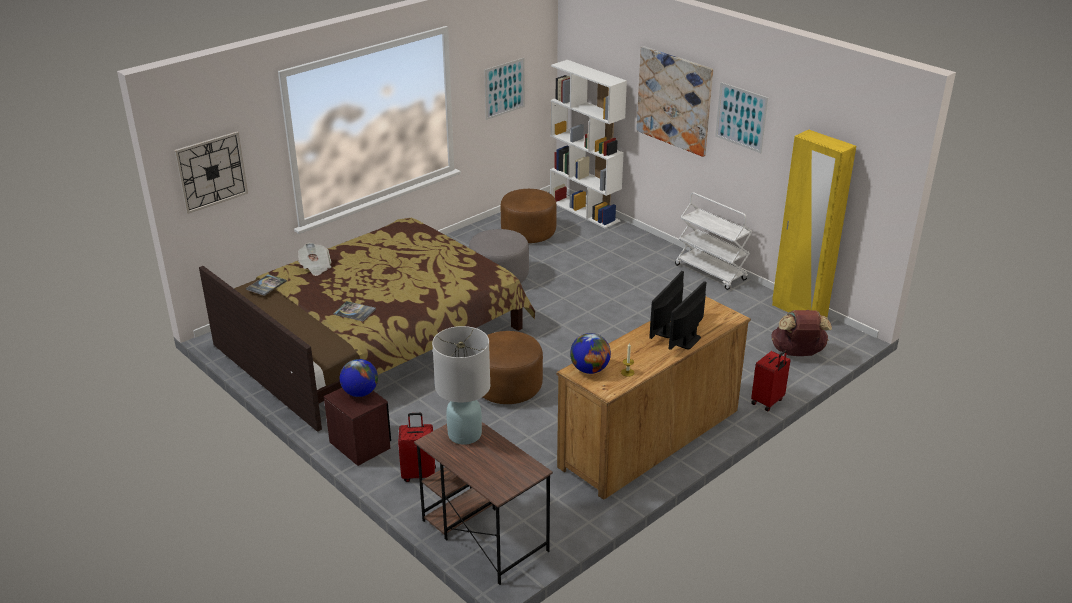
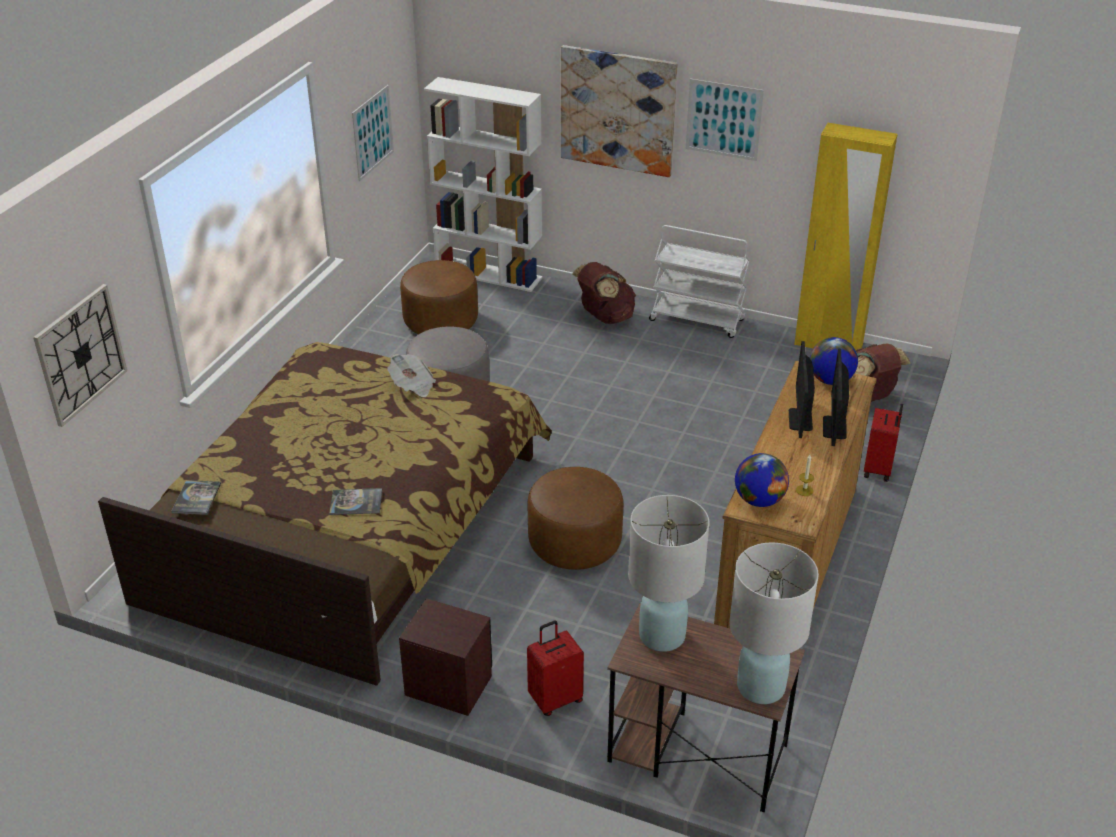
camera: 25 degrees left, 5 degrees up
newspaper [298,242,331,276] -> newspaper moved to [388,354,436,397]
globe [340,359,378,397] -> globe moved to [810,337,858,385]
none -> brown backpack [572,262,636,324]
none -> white table lamp [729,542,819,704]

